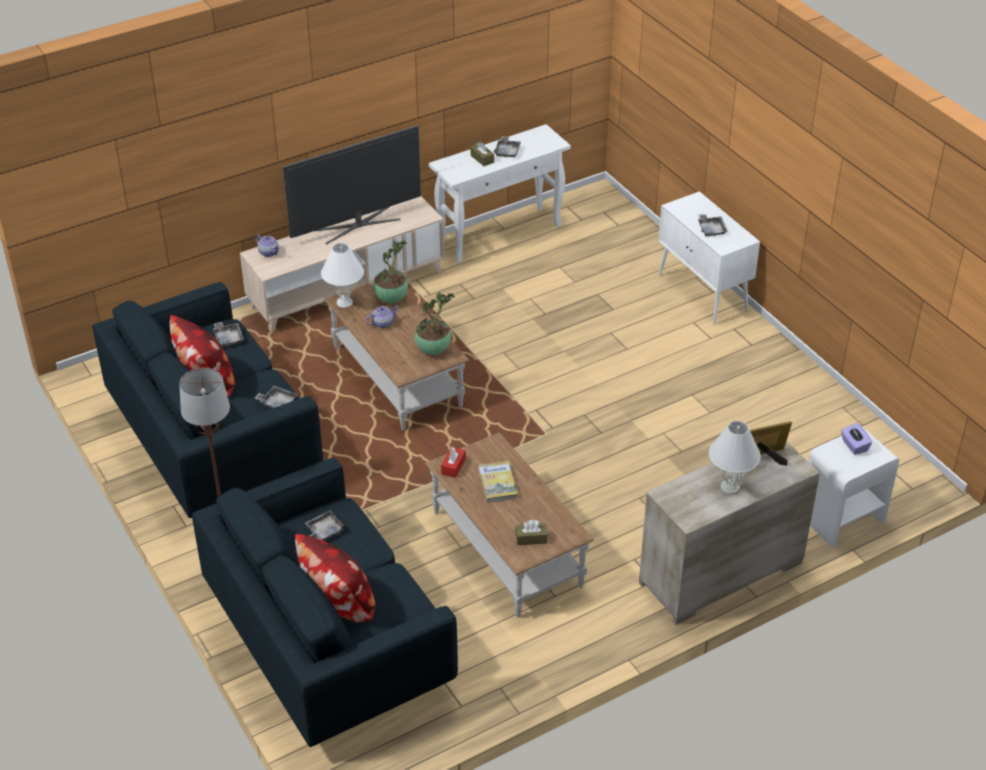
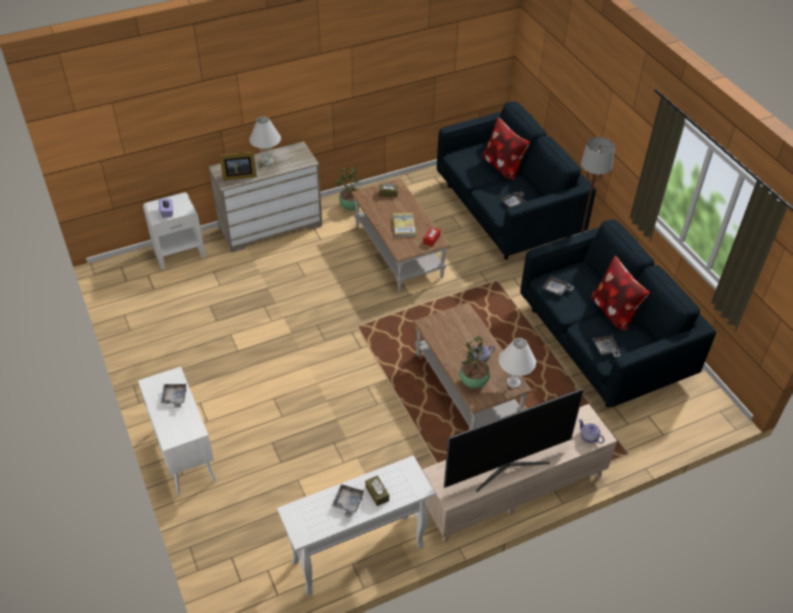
camera: 175 degrees left, 5 degrees up
potted plant [415,292,455,355] -> potted plant moved to [335,166,360,210]

